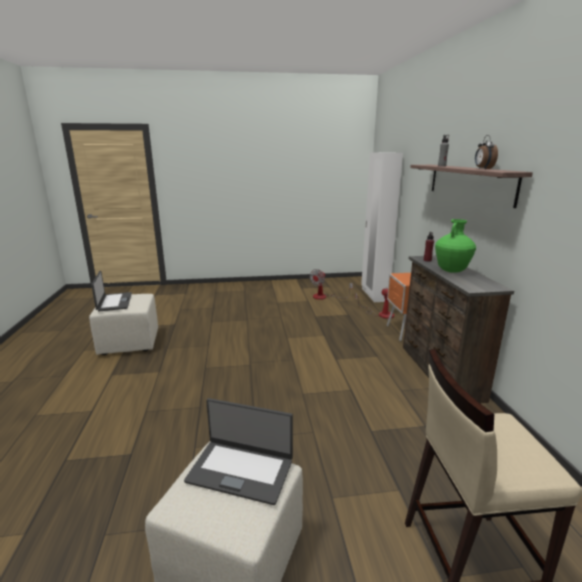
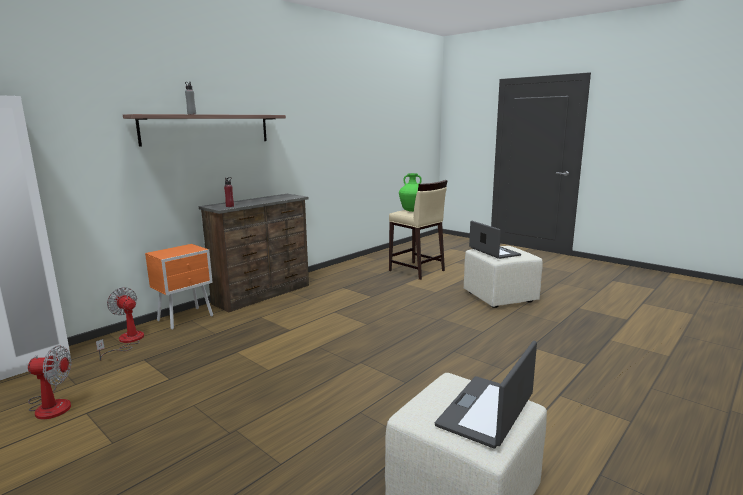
camera: 130 degrees left, 5 degrees down
green vase [435,219,476,273] -> green vase moved to [399,173,422,212]
alarm clock [475,135,498,169] -> none

